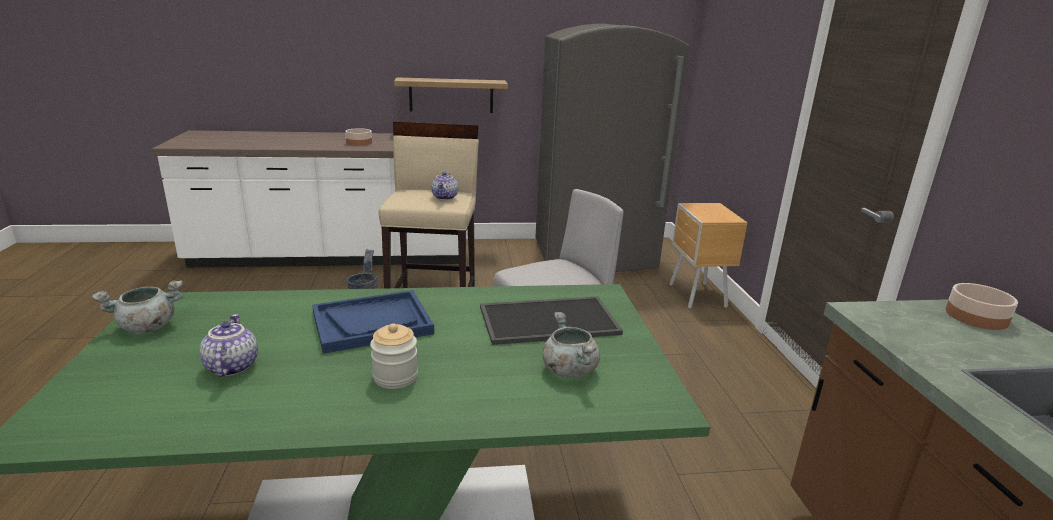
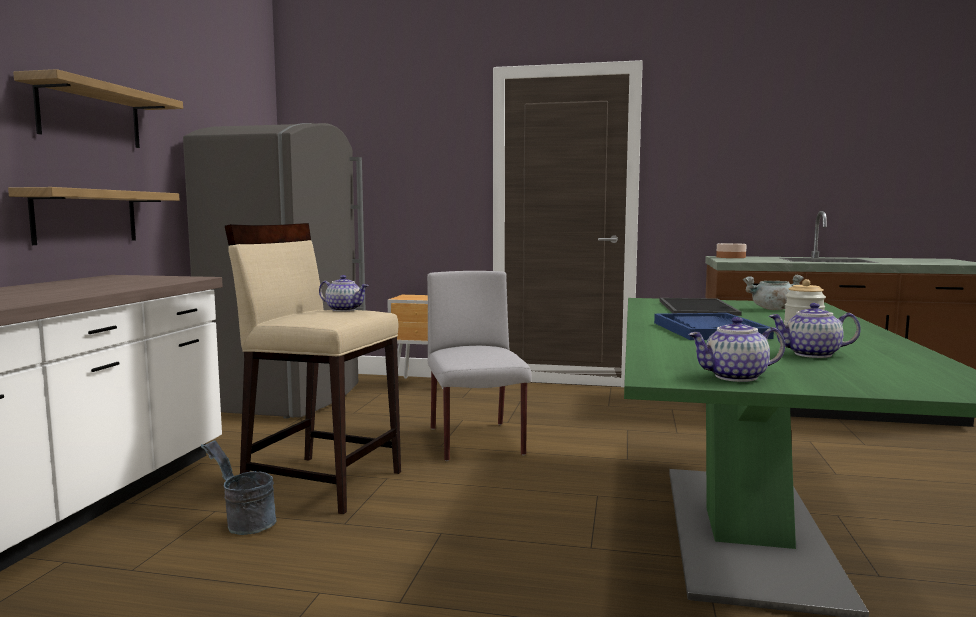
camera: 70 degrees left, 15 degrees down
grey cooking pot [91,280,183,333] -> teapot [688,317,785,382]
bowl [345,128,372,146] -> none
none -> shelf [13,69,183,148]

